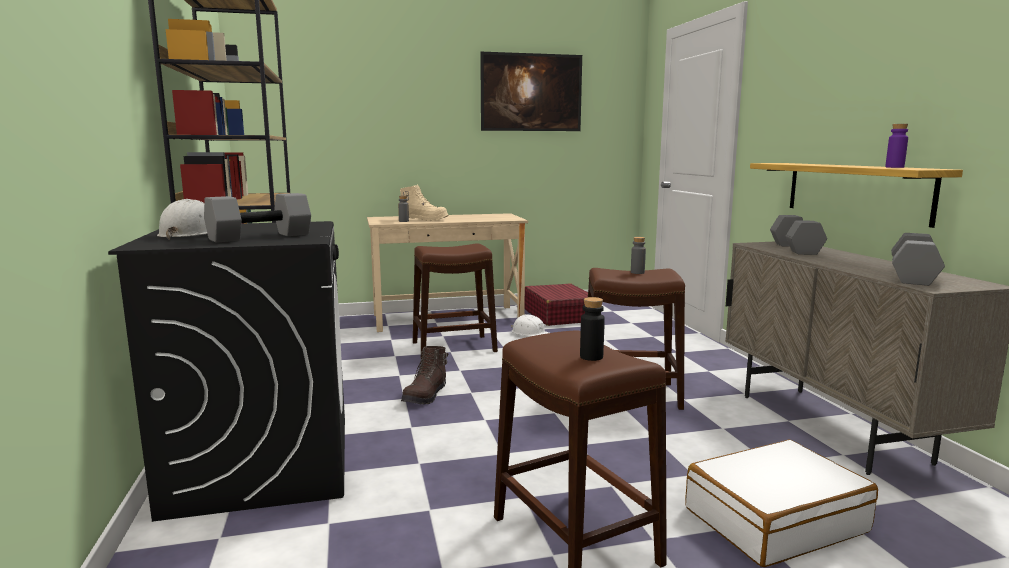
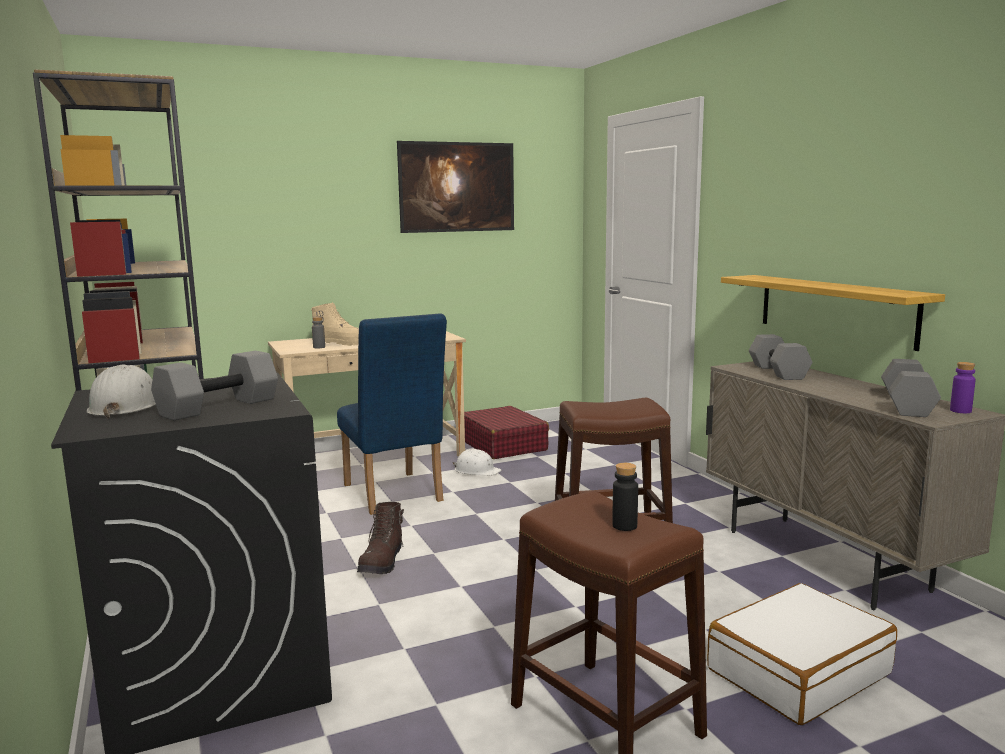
camera: 10 degrees left, 0 degrees up
brown stool [413,243,498,359] -> blue chair [337,314,447,515]
grey bottle [631,237,646,274] -> none
purple bottle [885,124,908,168] -> purple bottle moved to [950,362,976,413]

